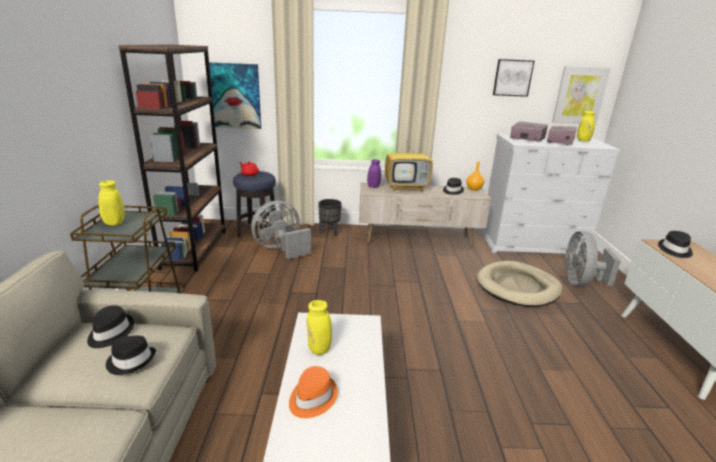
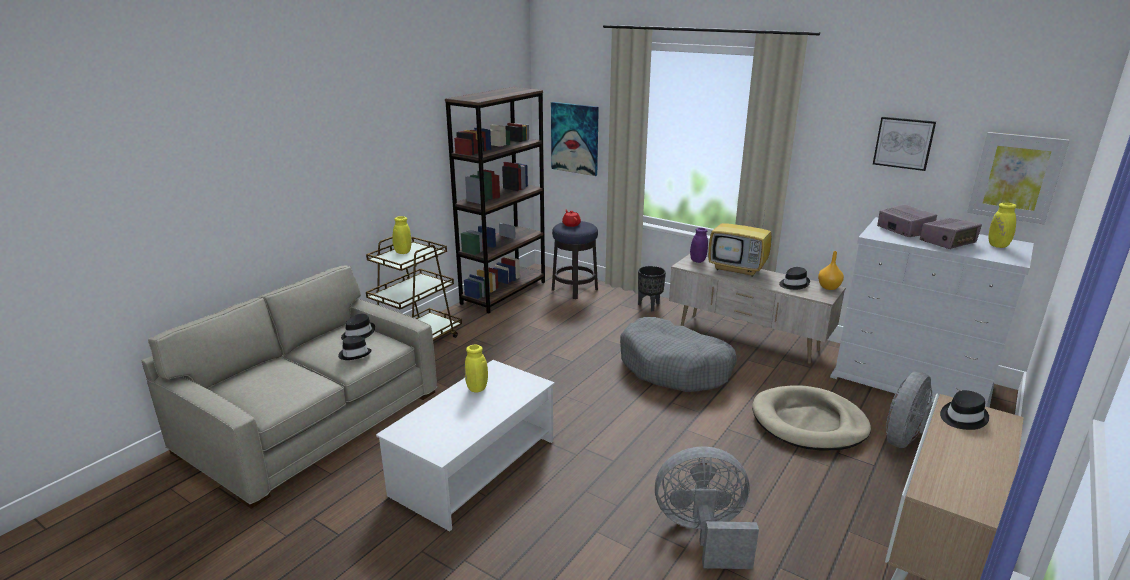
camera: 35 degrees right, 0 degrees up
grey fan [251,201,311,259] -> grey fan moved to [655,446,759,569]
orange hat [289,366,338,418] -> none
none -> grey dog bed [620,317,737,392]

